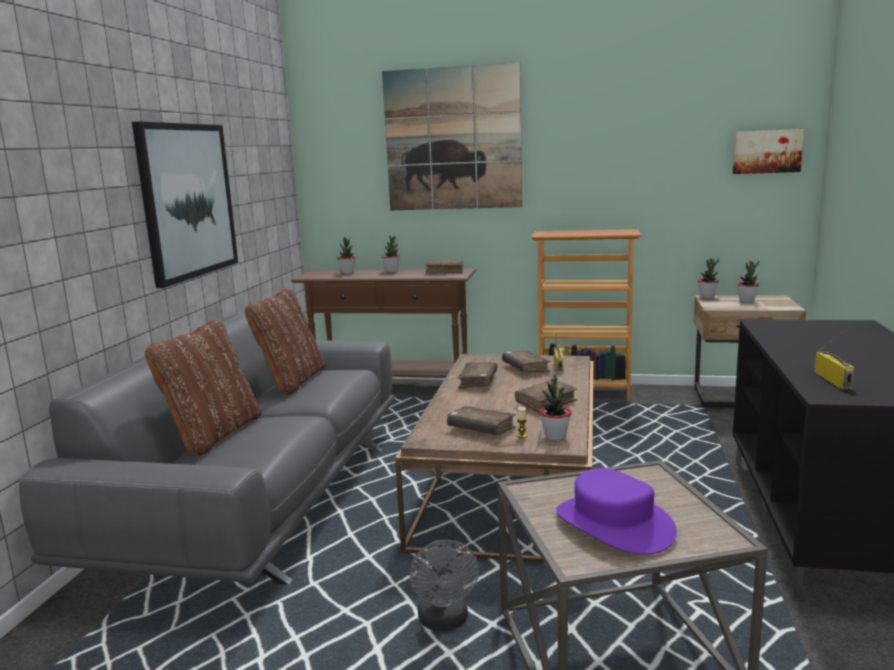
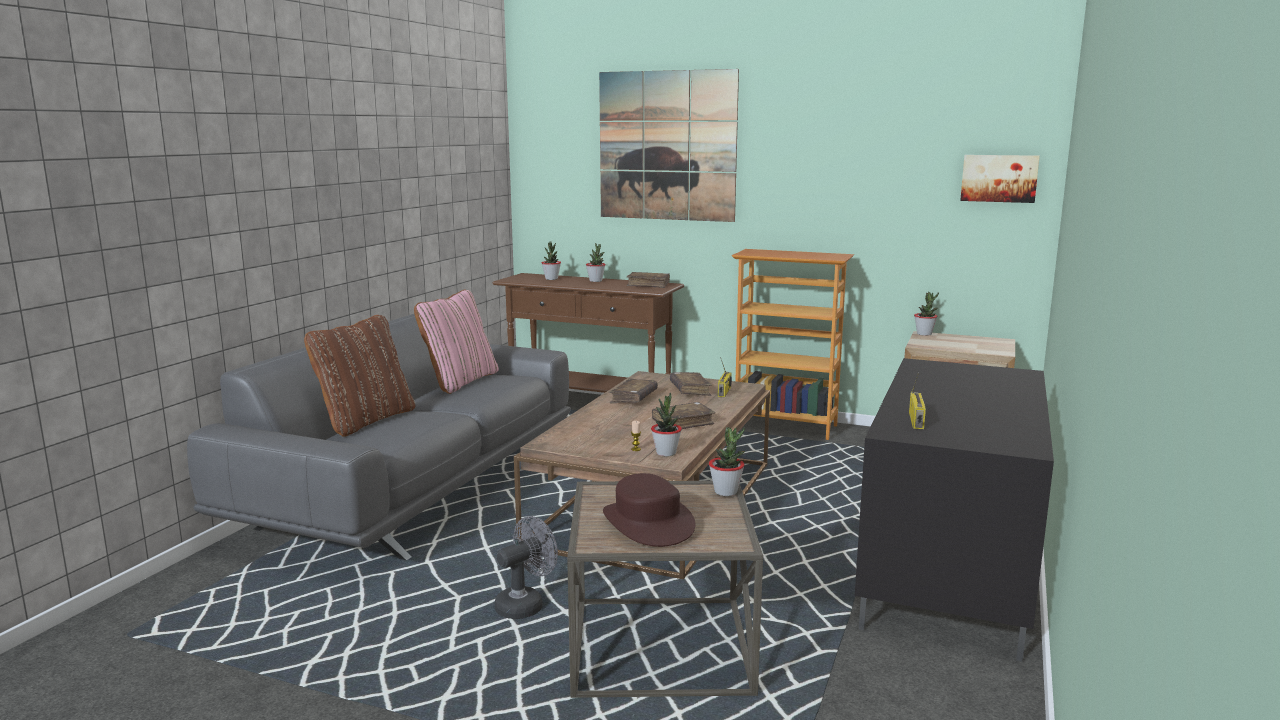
camera: 10 degrees right, 0 degrees up
picture [132,121,238,288] -> none
brown pillow [245,287,326,395] -> pink pillow [414,290,499,394]
grey fan [410,540,479,631] -> grey fan turned 135 degrees counterclockwise [495,516,558,619]
brown book [447,406,516,435] -> none
purple hat [556,468,677,555] -> brown hat [603,473,695,547]
potted plant [737,261,760,303] -> potted plant moved to [709,427,745,496]

